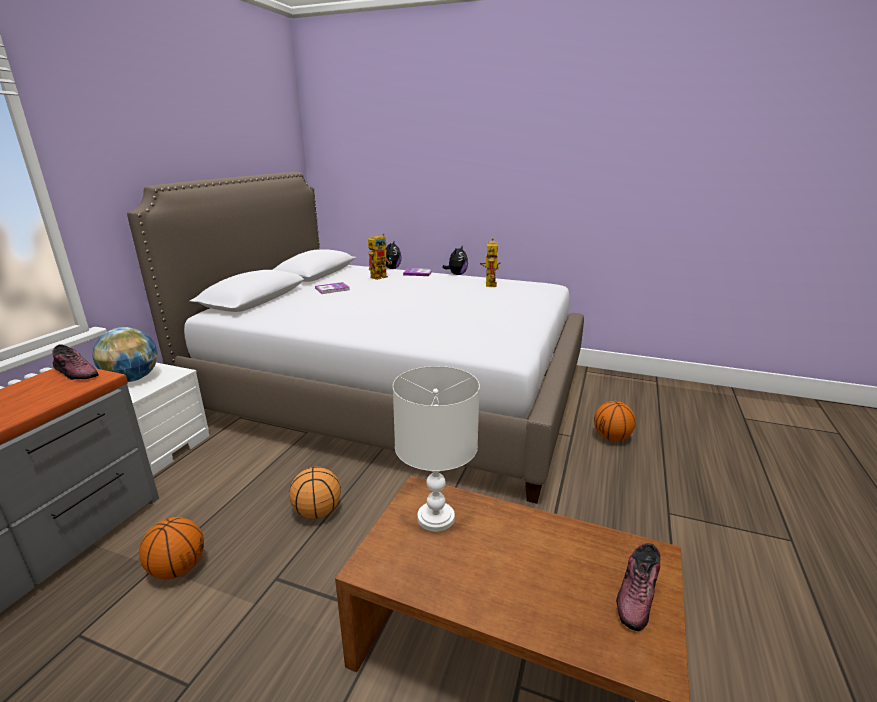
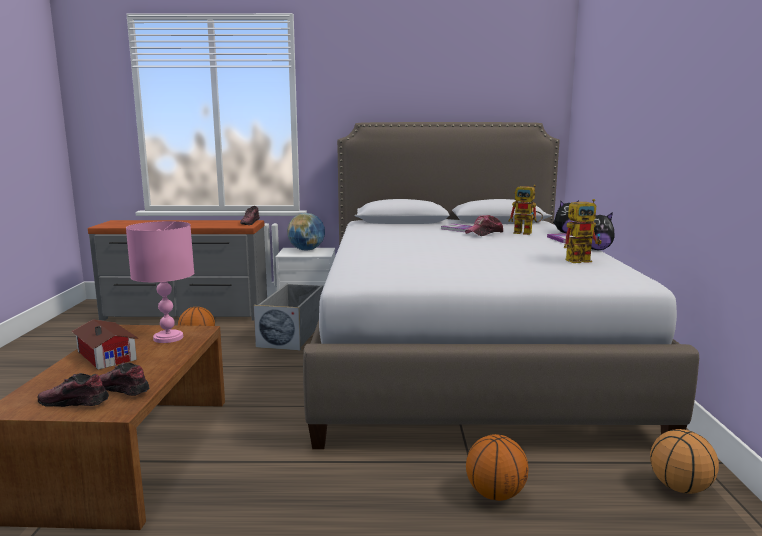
camera: 70 degrees right, 10 degrees down
basketball [289,467,341,519] -> basketball moved to [650,429,719,494]
white table lamp [393,366,480,532] -> pink table lamp [126,221,194,343]
none -> toy house [72,320,138,370]
none -> shoe [99,362,149,396]
none -> grey storage box [253,284,323,350]
none -> cap [465,215,504,236]

